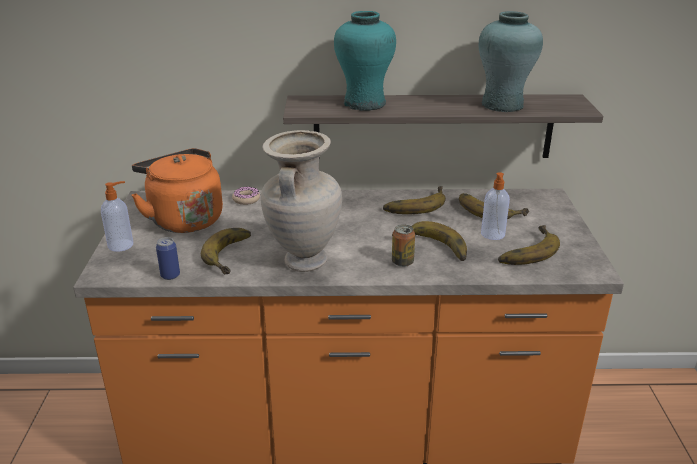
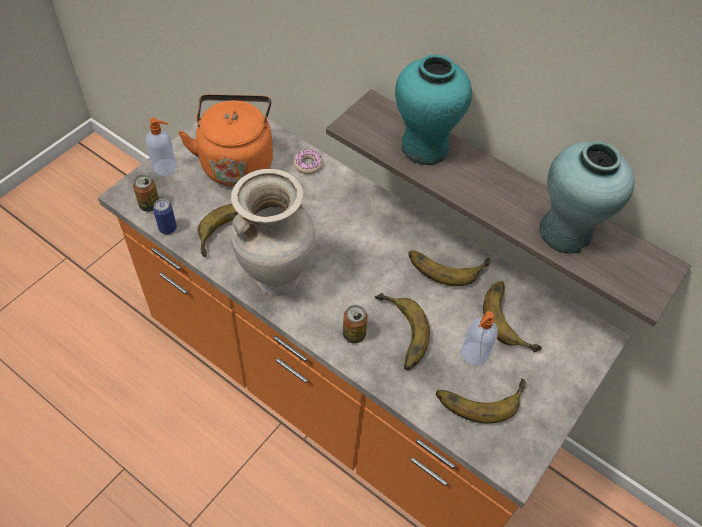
camera: 35 degrees right, 25 degrees up
none -> can [133,175,159,212]

